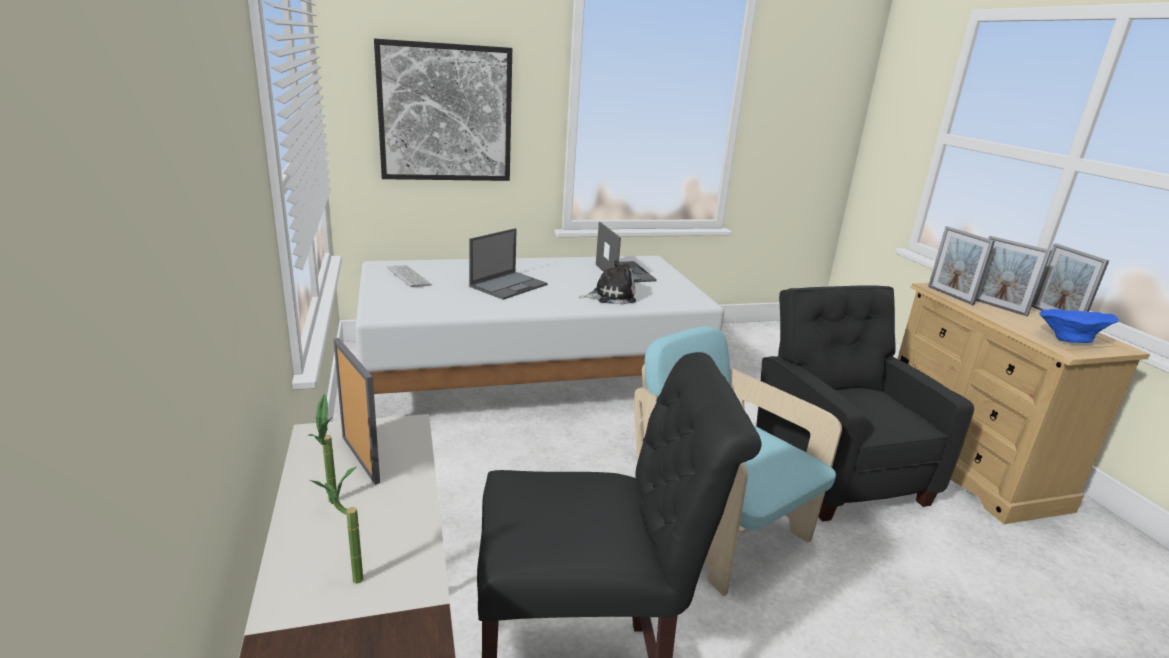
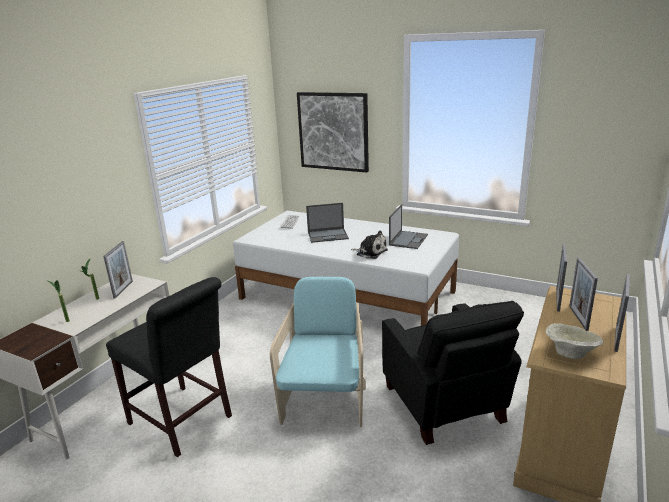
camera: 45 degrees right, 0 degrees up
black armchair [756,285,974,521] -> black armchair turned 135 degrees clockwise [382,301,524,445]
blue bowl [1039,309,1119,343] -> beige bowl [545,323,603,359]

